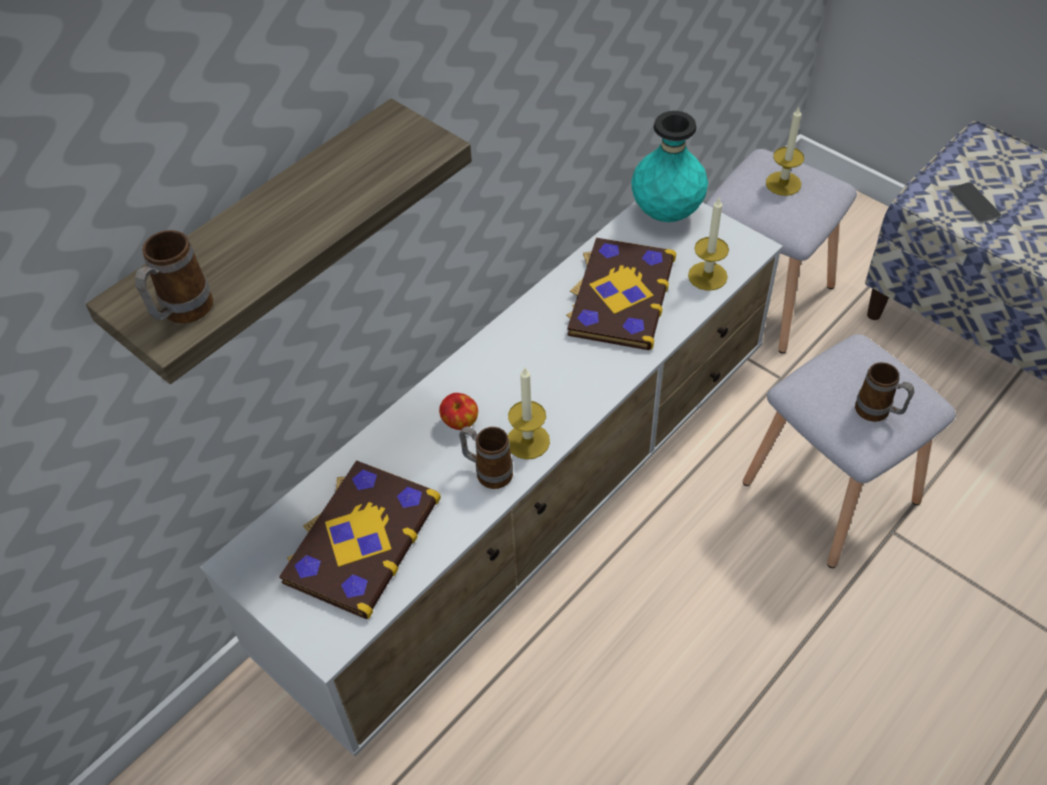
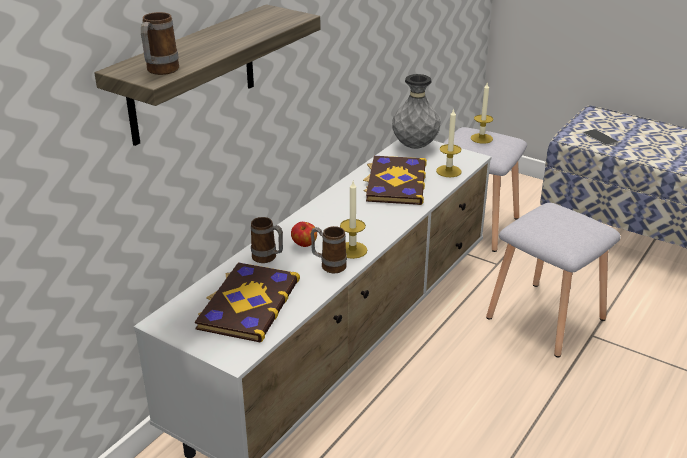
camera: 10 degrees left, 20 degrees down
turquoise vase [631,111,708,222] -> grey vase [392,74,440,149]
mug [855,362,914,422] -> mug moved to [251,217,283,263]

